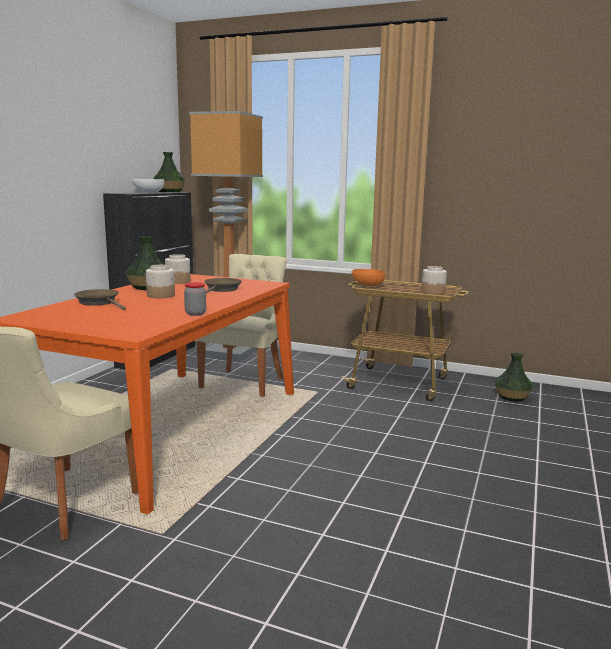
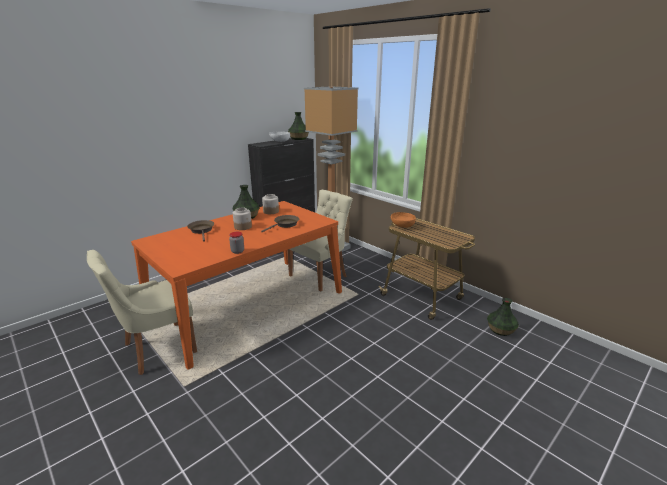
camera: 25 degrees right, 10 degrees up
jar [422,266,447,294] -> none

